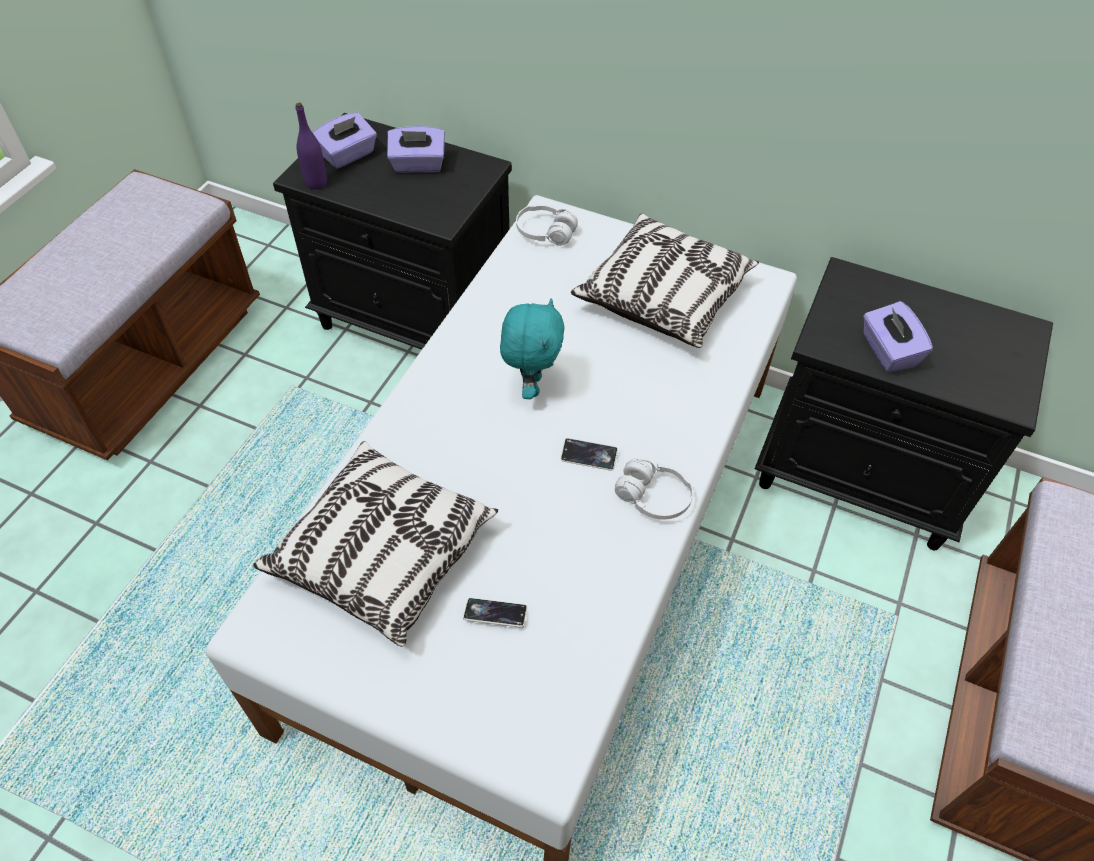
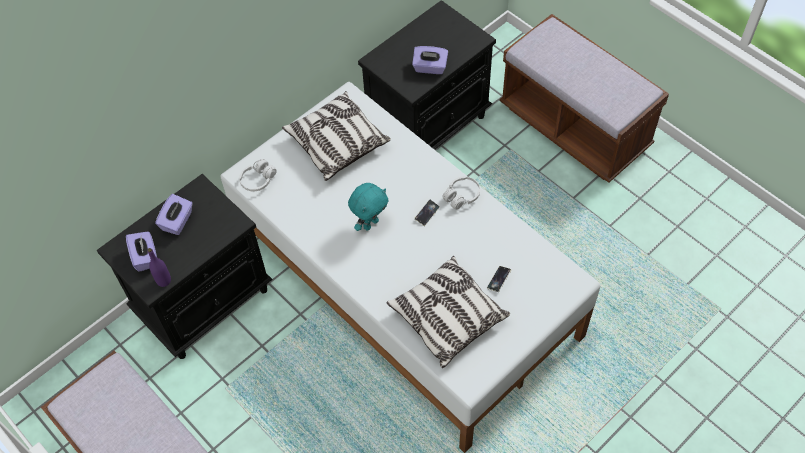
camera: 65 degrees left, 5 degrees up
turquoise plush toy [500,298,565,399] -> turquoise plush toy turned 105 degrees clockwise [348,183,389,231]

